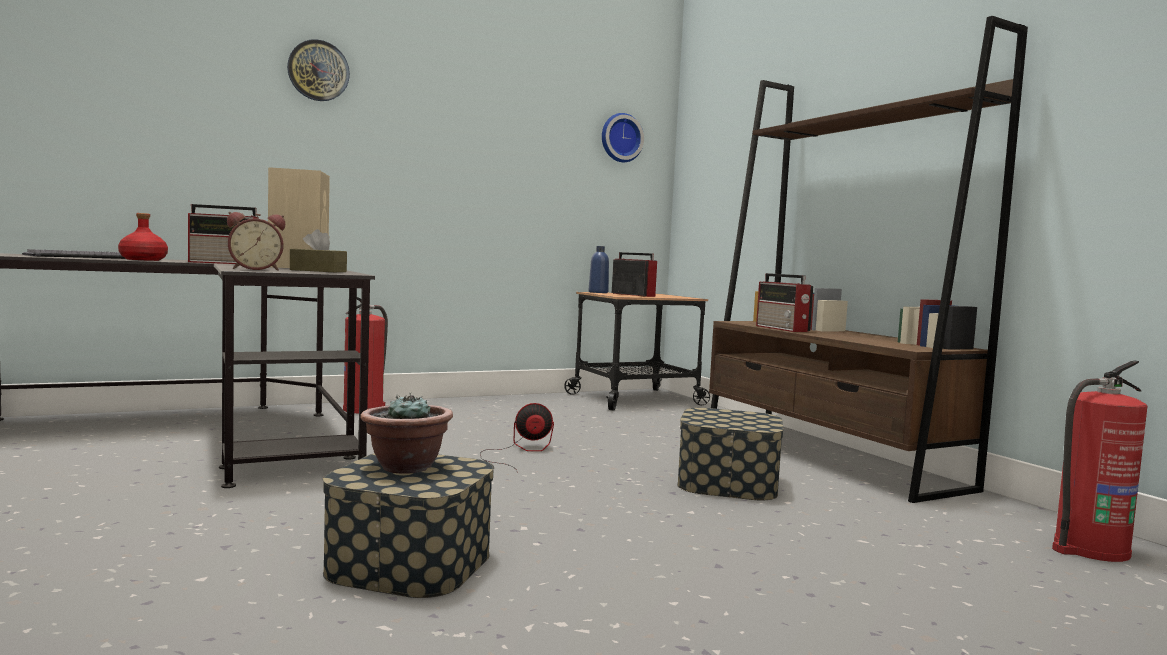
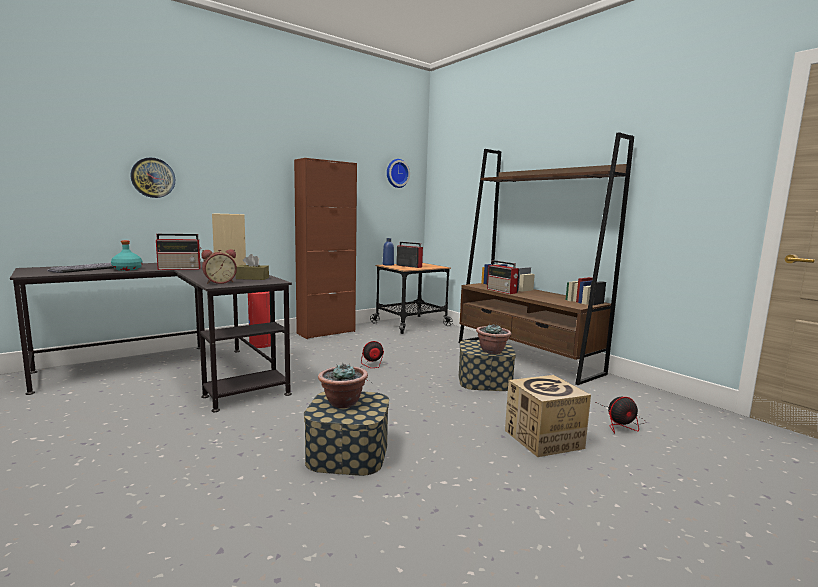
camera: 10 degrees left, 5 degrees up
red bottle [118,213,168,261] -> turquoise bottle [111,240,143,271]
wall clock [287,39,350,101] -> wall clock moved to [131,157,175,198]
fire extinguisher [1052,360,1147,562] -> none
none -> brown cabinet [294,158,357,339]
none -> potted plant [476,324,511,354]
none -> cardboard box [505,375,591,457]
none -> fan [594,397,646,434]

